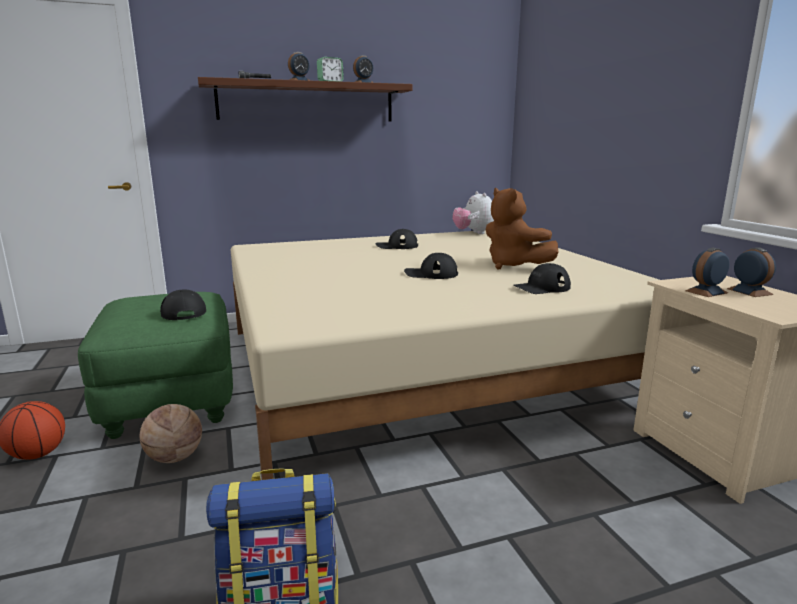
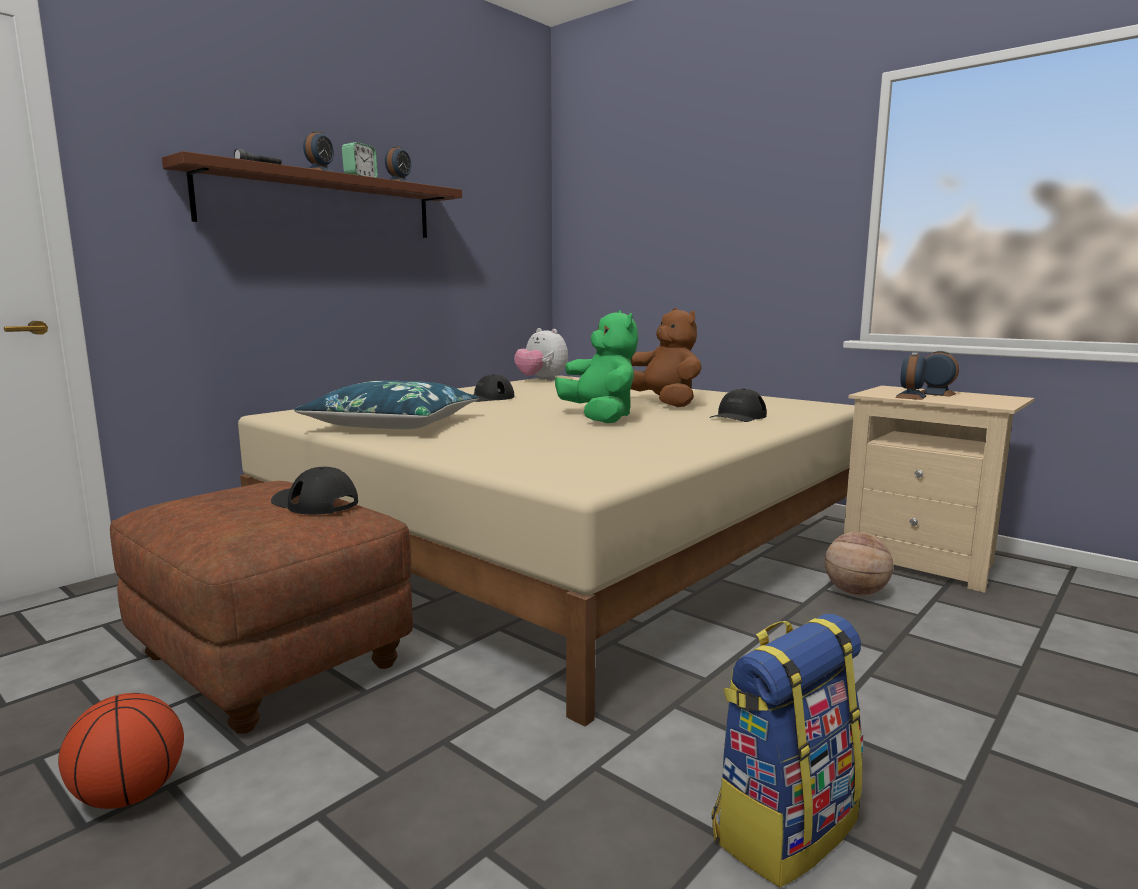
camera: 30 degrees left, 5 degrees down
green ottoman [78,292,233,439] -> brown ottoman [110,481,413,734]
basketball [140,404,202,463] -> basketball moved to [825,532,893,596]
black cap [404,253,458,279] -> green plush toy [555,310,638,423]
brown plush toy [486,188,558,270] -> brown plush toy turned 150 degrees counterclockwise [631,308,701,407]
none -> blue pillow [294,381,479,429]

